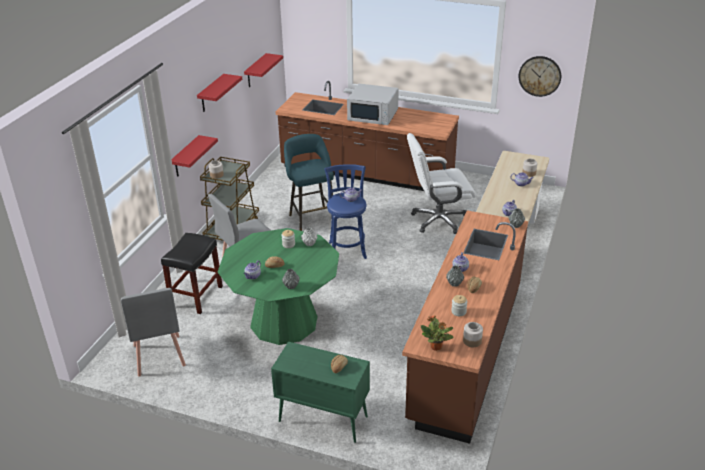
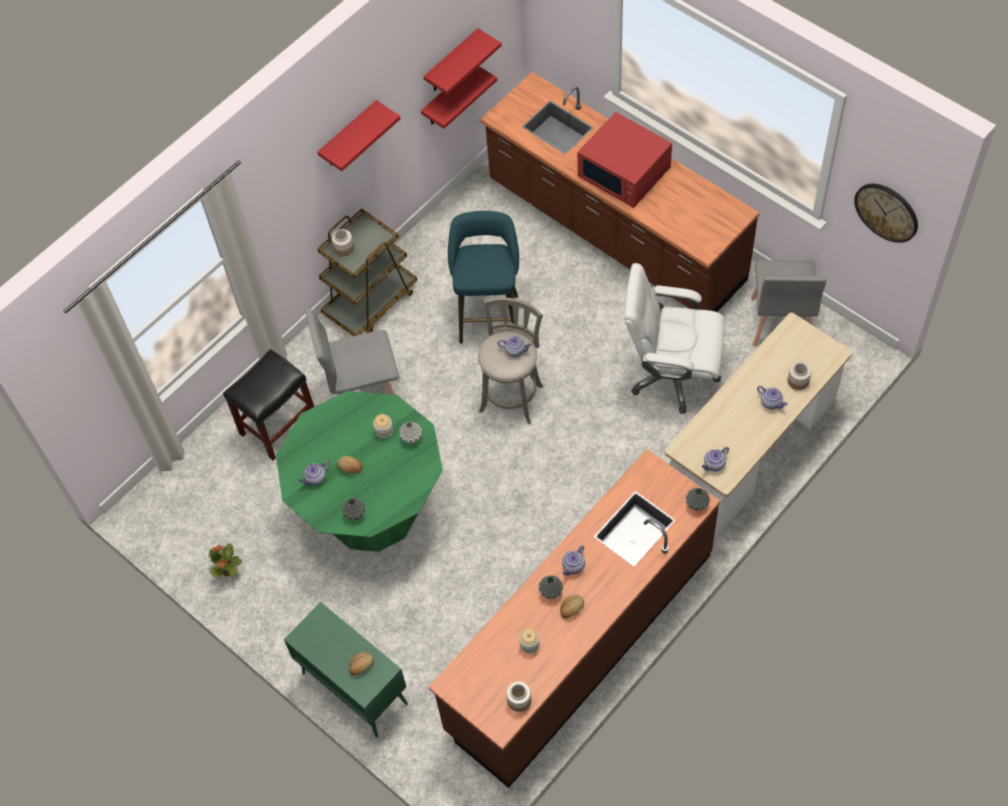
camera: 25 degrees right, 25 degrees up
grey chair [121,288,186,376] -> grey chair moved to [751,260,826,346]
red shelf [171,135,218,177] -> red shelf moved to [421,66,497,129]
blue stool [324,164,367,259] -> grey stool [478,297,543,424]
white microwave [347,84,399,125] -> red microwave [577,112,672,208]
potted plant [421,315,453,351] -> potted plant moved to [209,543,242,577]

